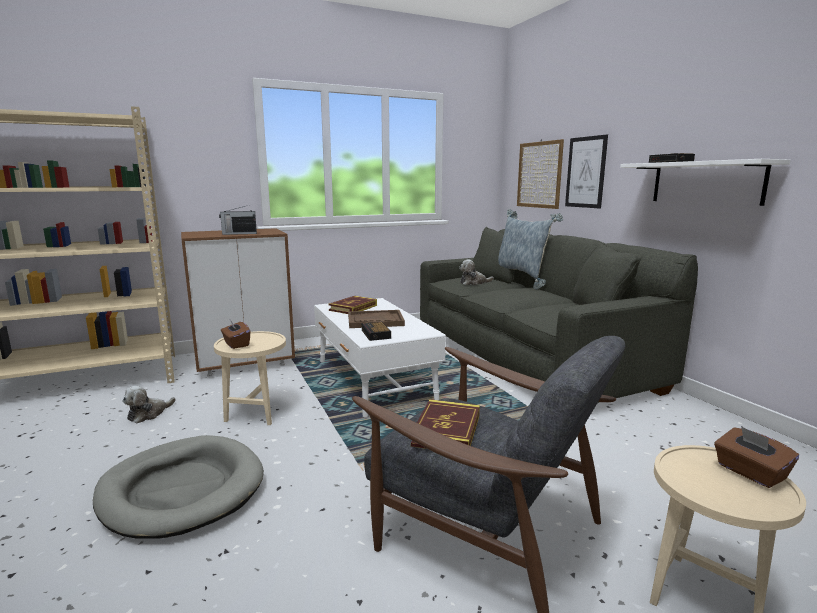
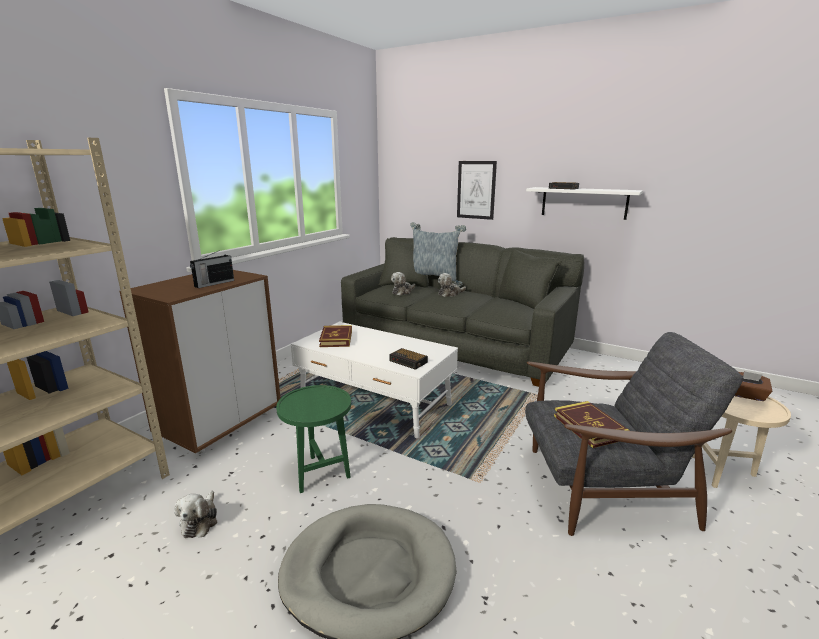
camera: 35 degrees left, 5 degrees up
beige side table [214,331,286,425] -> green side table [276,385,351,493]
brown tissue box [221,320,250,349] -> none
brown tray [348,310,405,328] -> none
picture [517,139,564,209] -> none
none -> plush toy [438,273,466,297]

